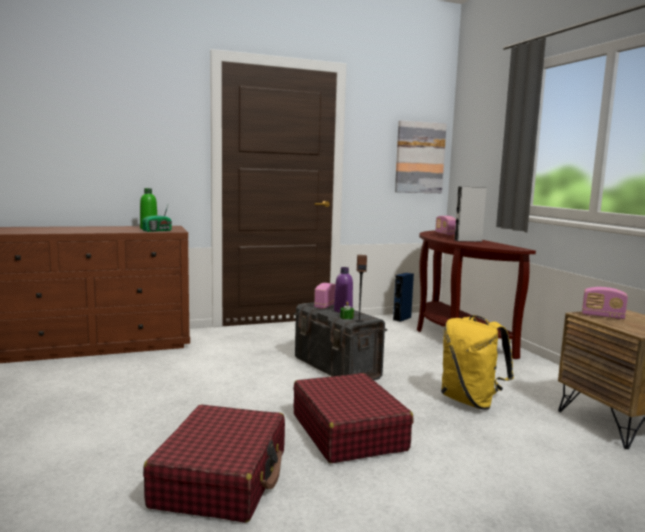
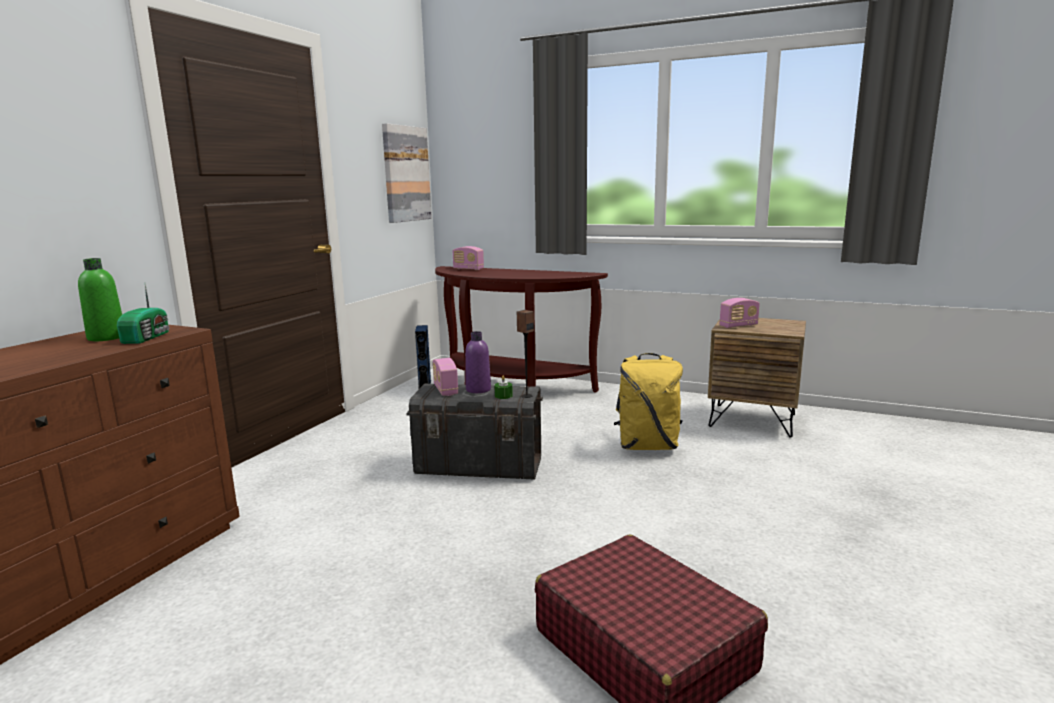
camera: 45 degrees left, 5 degrees up
red suitcase [293,373,414,463] -> none
grey speaker [455,187,486,242] -> none

